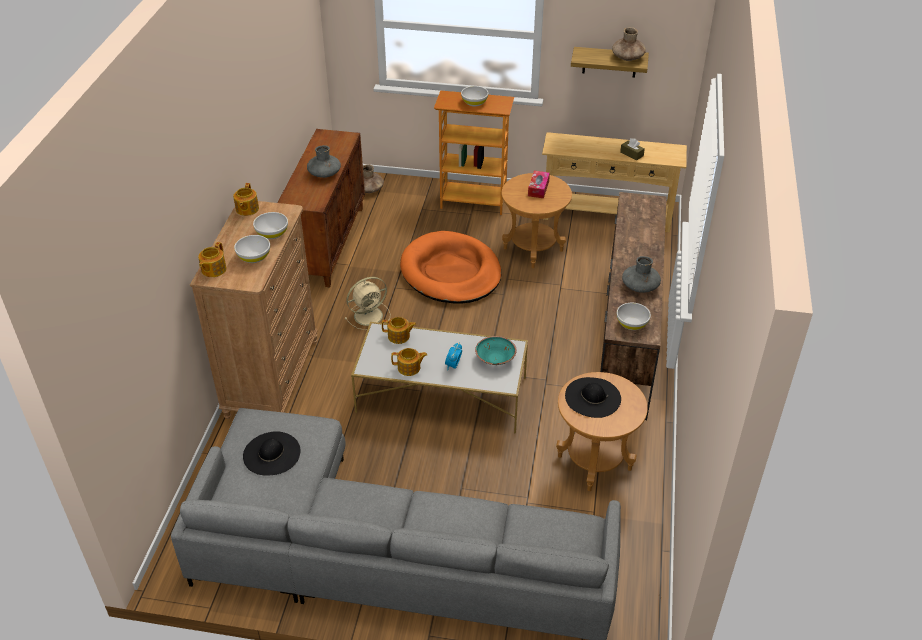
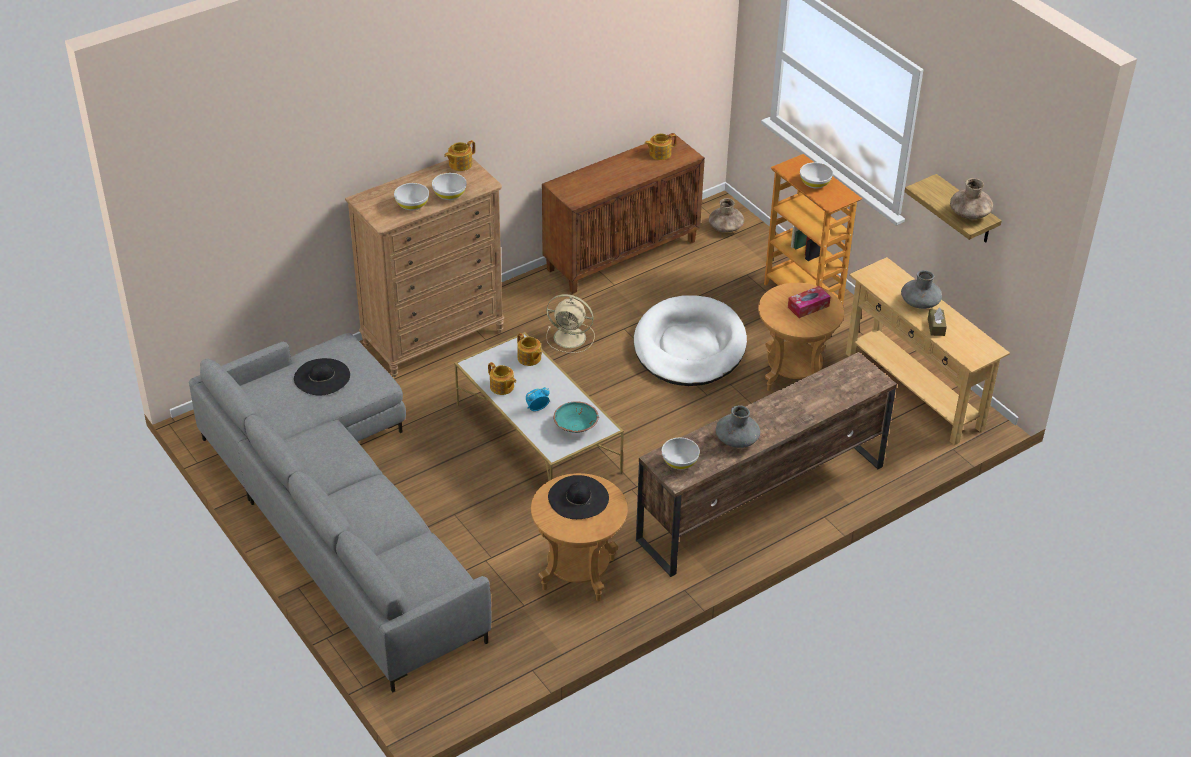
camera: 45 degrees right, 0 degrees up
teapot [198,242,226,277] -> teapot moved to [644,133,676,160]
grey vase [307,145,341,178] -> grey vase moved to [901,270,942,309]
orange dog bed [400,231,501,304] -> white dog bed [634,295,747,386]

